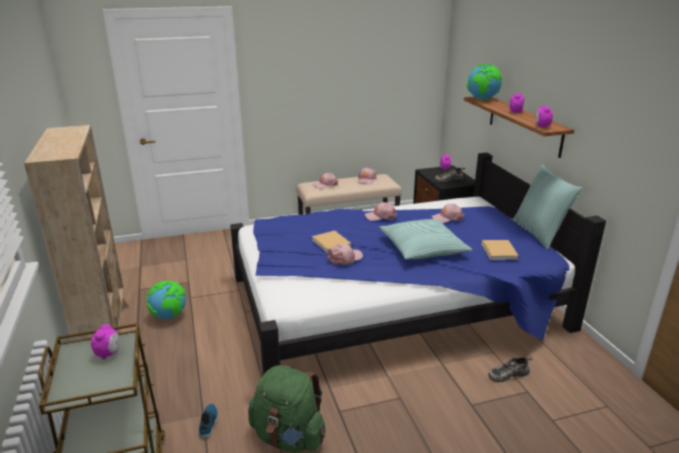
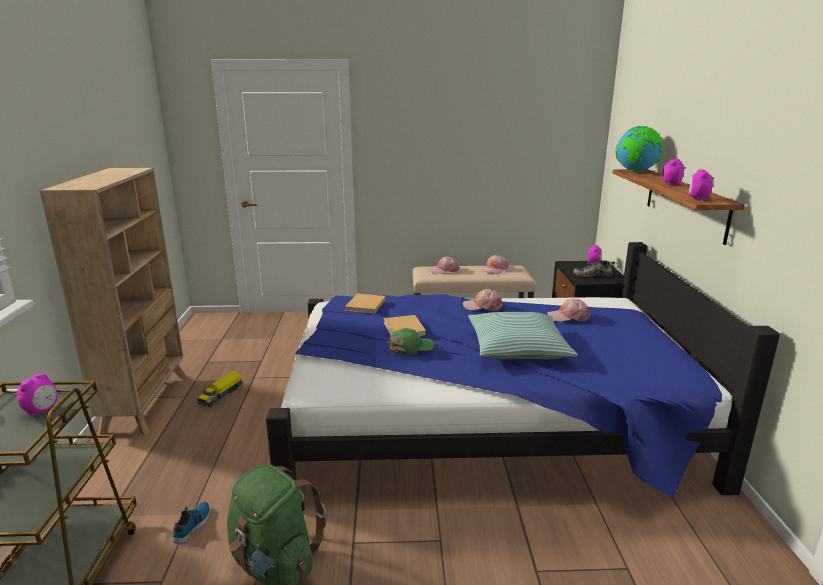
camera: 15 degrees right, 5 degrees down
globe [147,281,186,319] -> toy truck [197,370,243,407]
pink cap [328,244,363,265] -> green cap [387,328,434,355]
beige book [481,240,519,260] -> beige book moved to [345,294,385,314]
shoe [488,357,532,382] -> none
pillow [512,165,582,250] -> none

